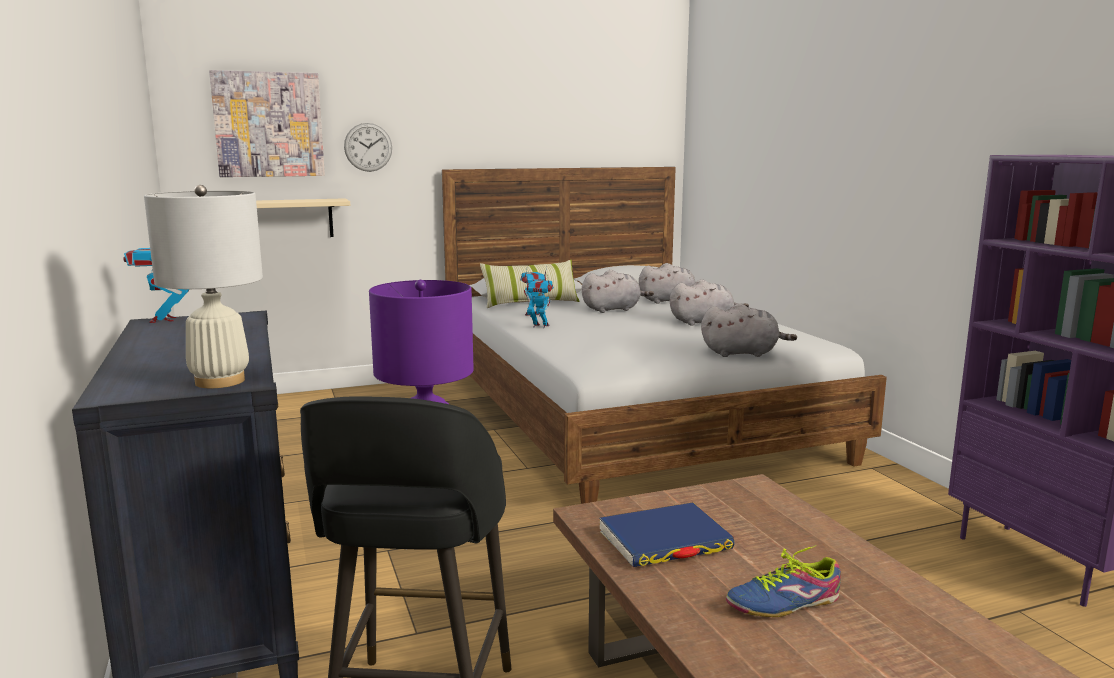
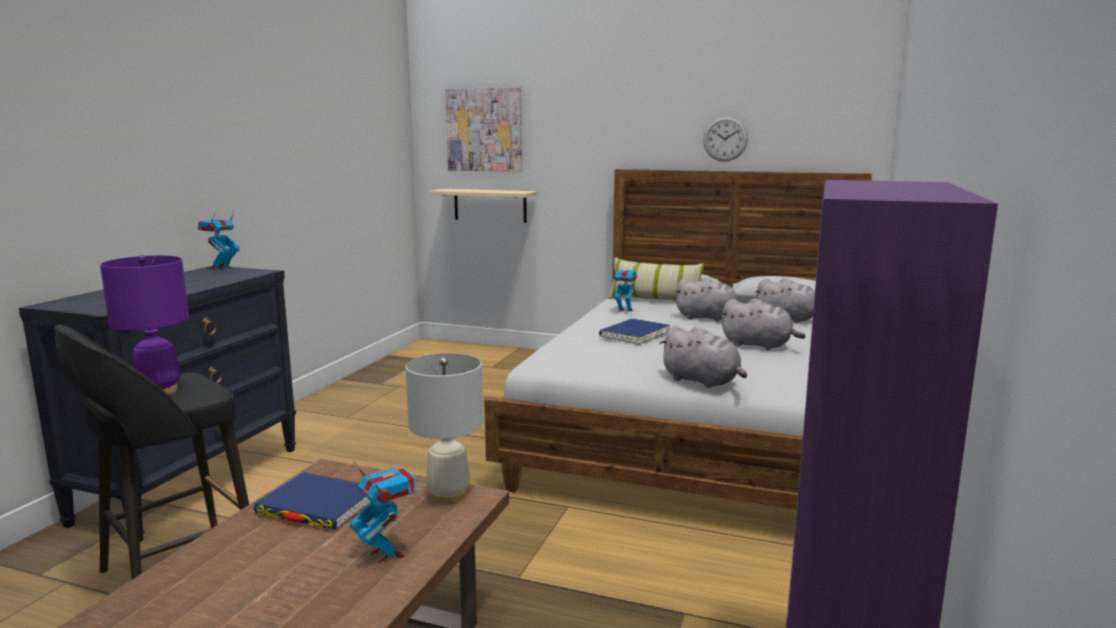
camera: 40 degrees right, 0 degrees up
white table lamp [144,185,263,388] -> white table lamp moved to [406,353,483,504]
wall clock [344,123,392,172] -> wall clock moved to [703,116,748,162]
toy robot [526,275,554,328] -> toy robot moved to [350,460,416,563]
shoe [726,545,841,617] -> none
none -> blue book [599,318,670,345]

